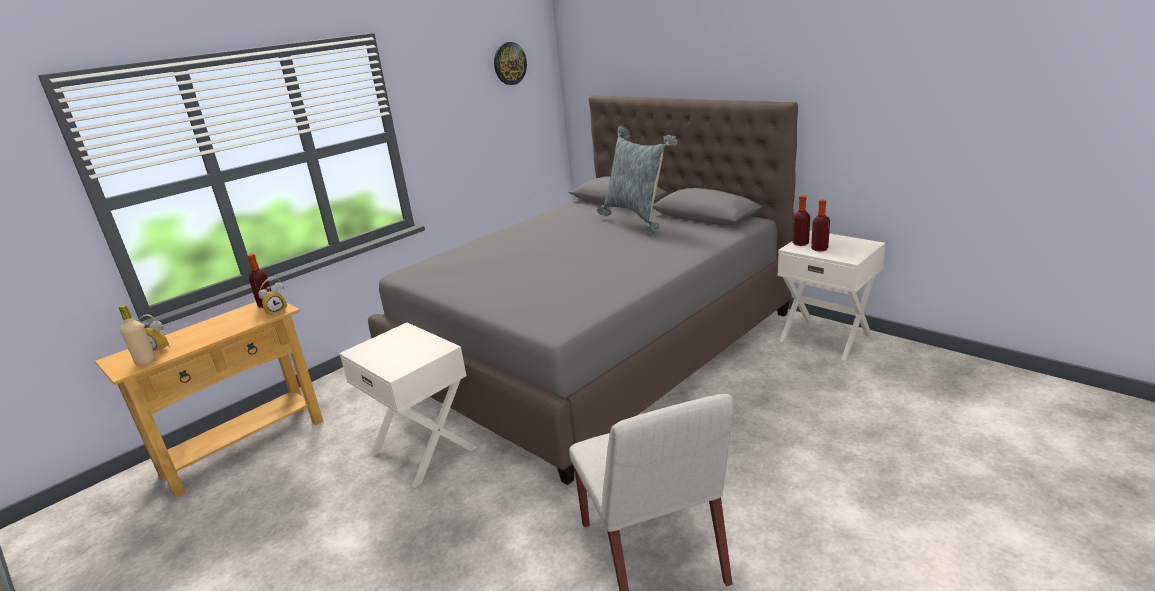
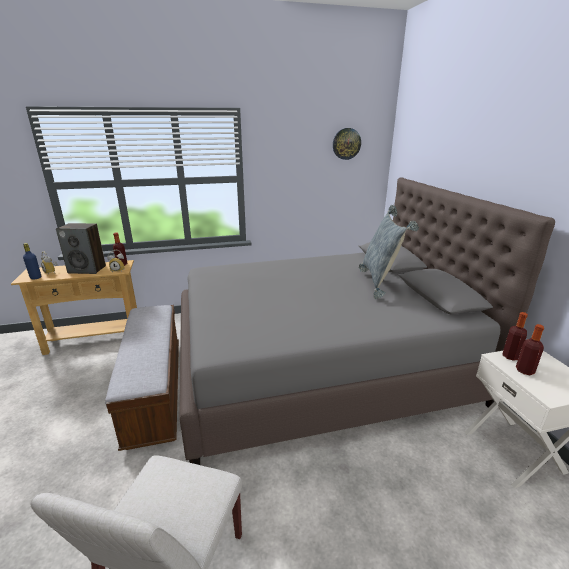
camera: 30 degrees right, 0 degrees up
beige bottle [119,305,156,366] -> blue bottle [23,243,41,279]
white nightstand [339,323,477,488] -> bench [105,305,179,451]
none -> speaker [56,223,106,274]

